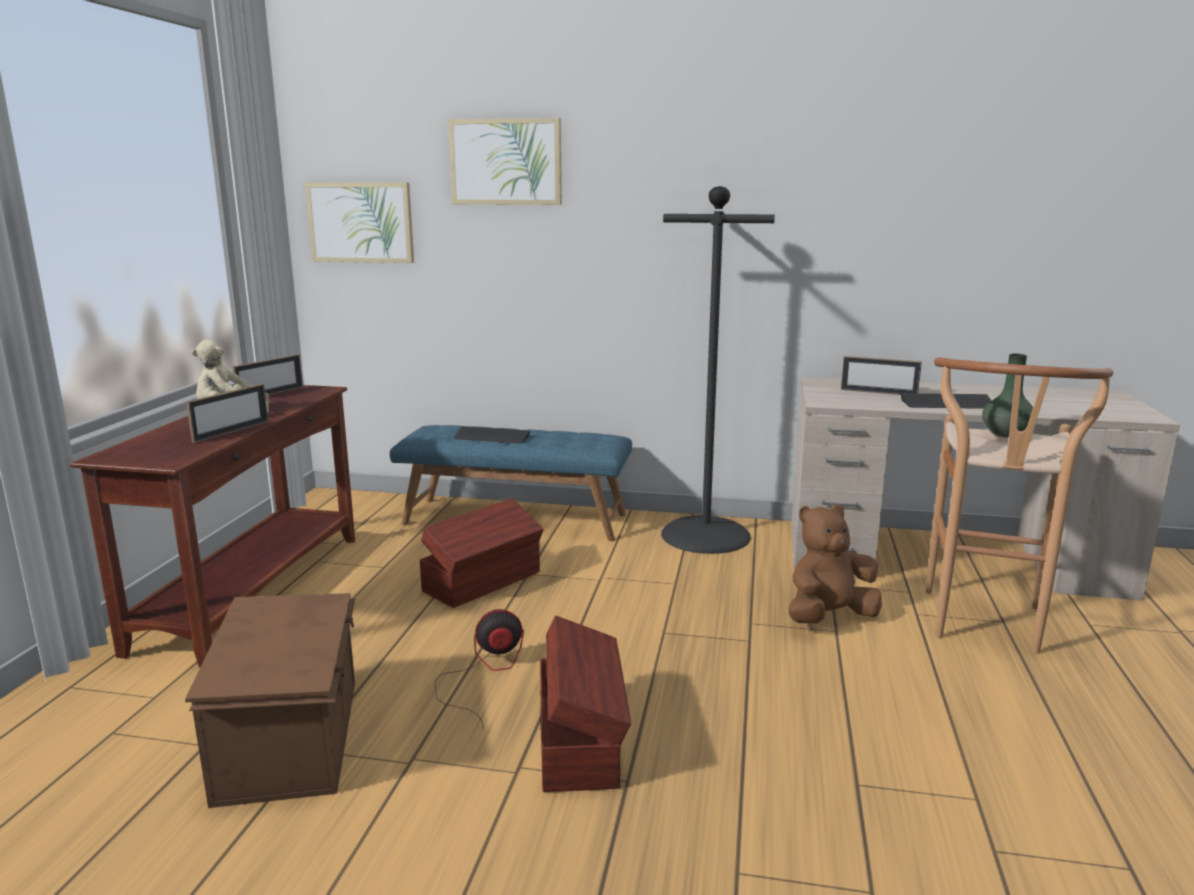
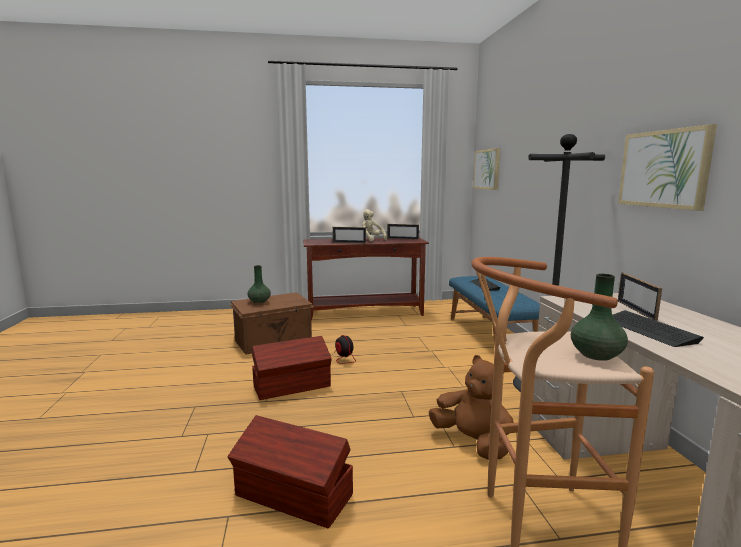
camera: 70 degrees right, 5 degrees down
brown storage box [420,498,543,608] -> brown storage box moved to [227,415,353,529]
picture [448,118,562,205] -> picture moved to [618,124,717,211]
none -> green vase [248,265,271,303]

